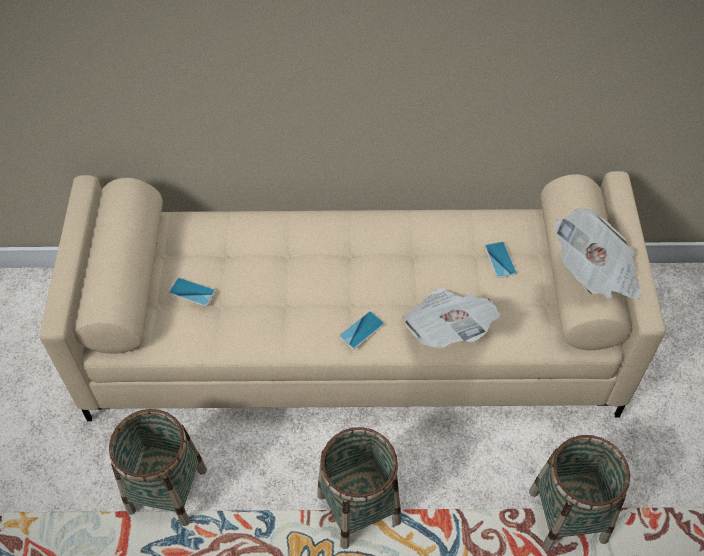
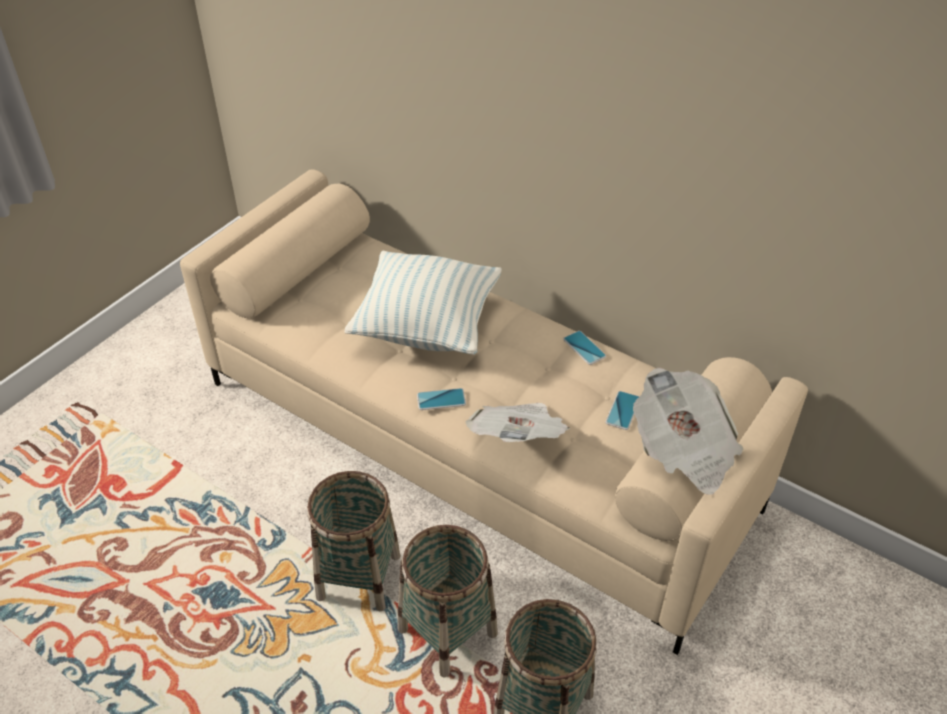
camera: 35 degrees right, 10 degrees down
basket [109,409,207,526] -> basket moved to [398,525,498,678]
phone [169,278,216,306] -> phone moved to [563,331,606,365]
none -> pillow [345,251,502,355]

